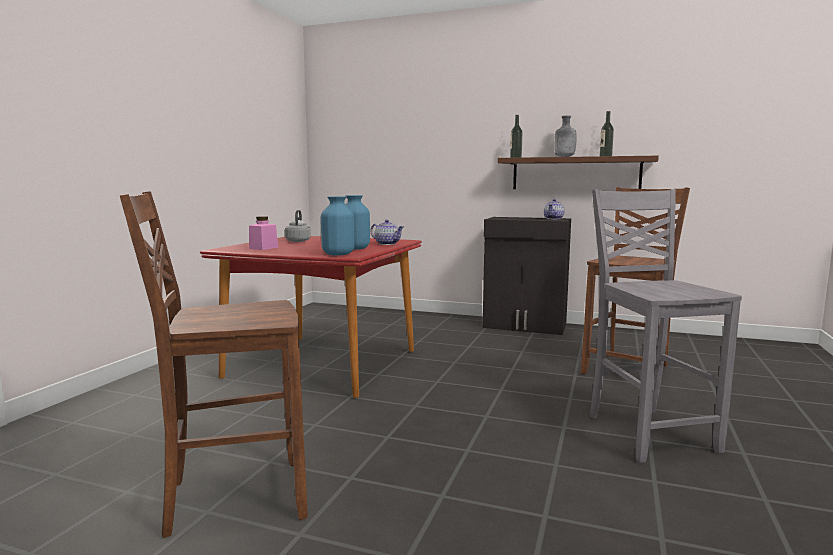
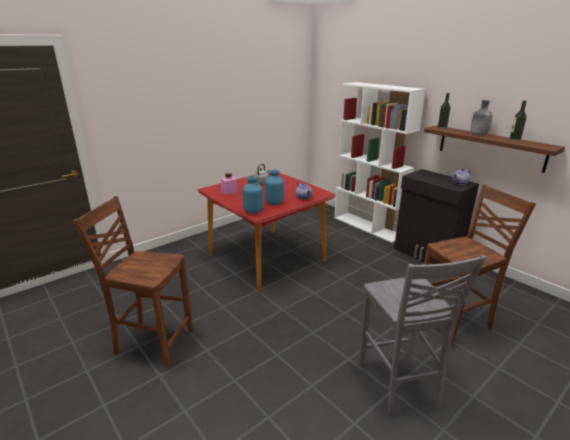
camera: 30 degrees right, 15 degrees up
grey chair [590,189,742,463] -> grey chair turned 150 degrees clockwise [358,255,486,417]
none -> white bookcase [334,82,426,243]

